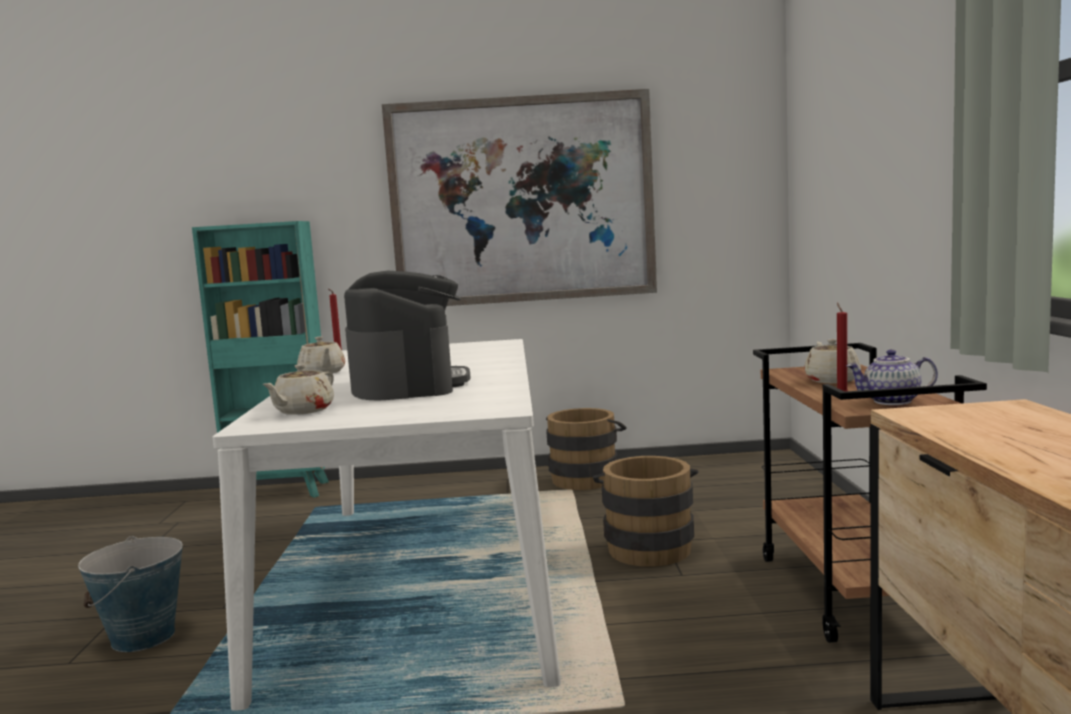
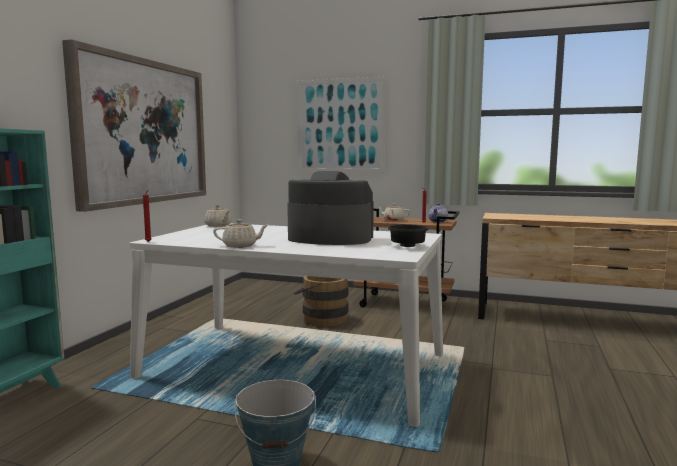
camera: 70 degrees left, 0 degrees up
beige teapot [262,364,334,415] -> beige teapot moved to [204,205,232,227]
brown bucket [546,408,627,490] -> none
none -> picture [297,77,385,172]
none -> black bowl [388,224,428,247]

